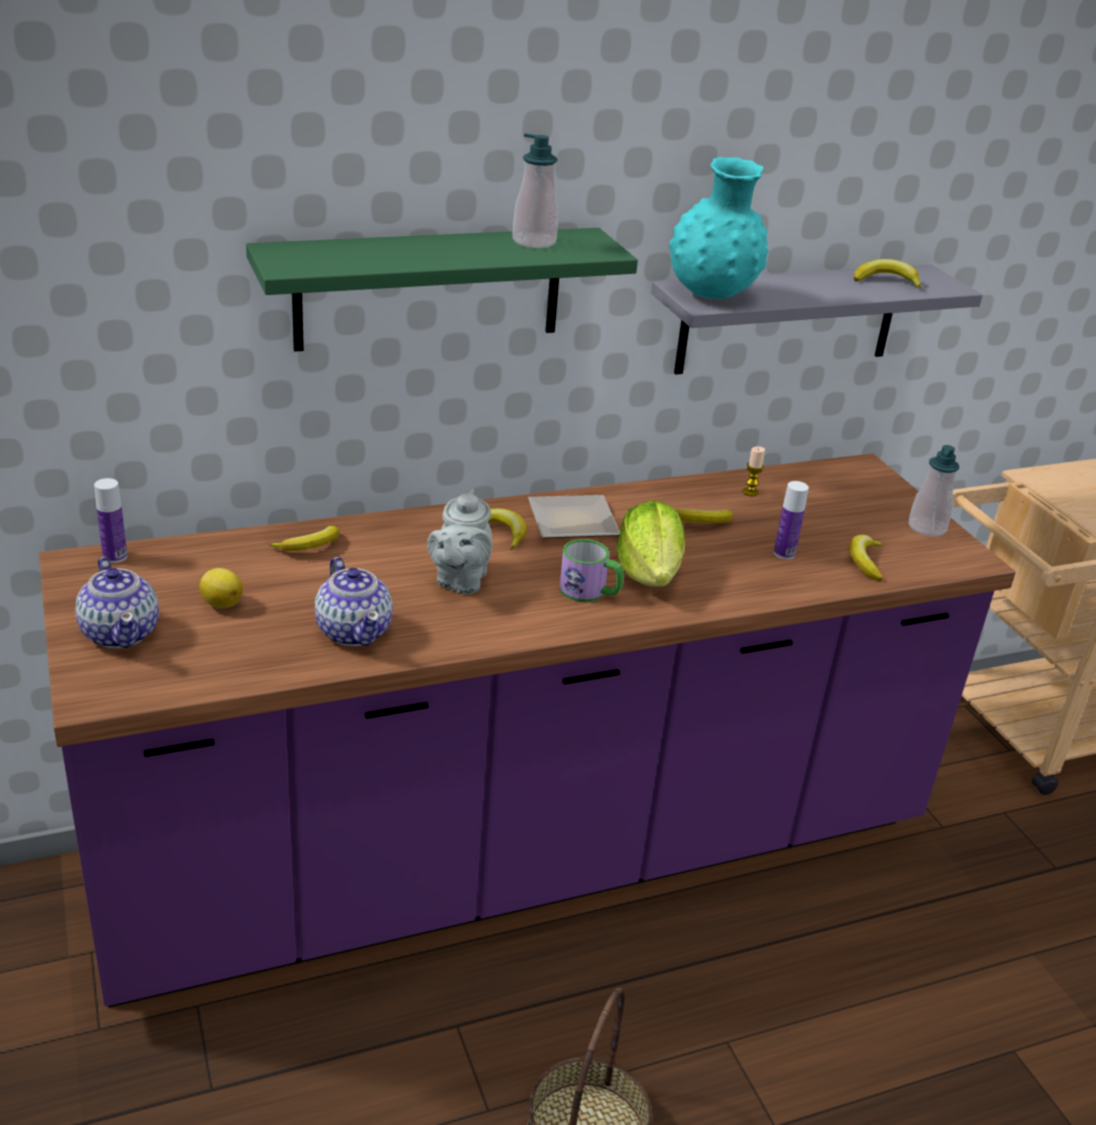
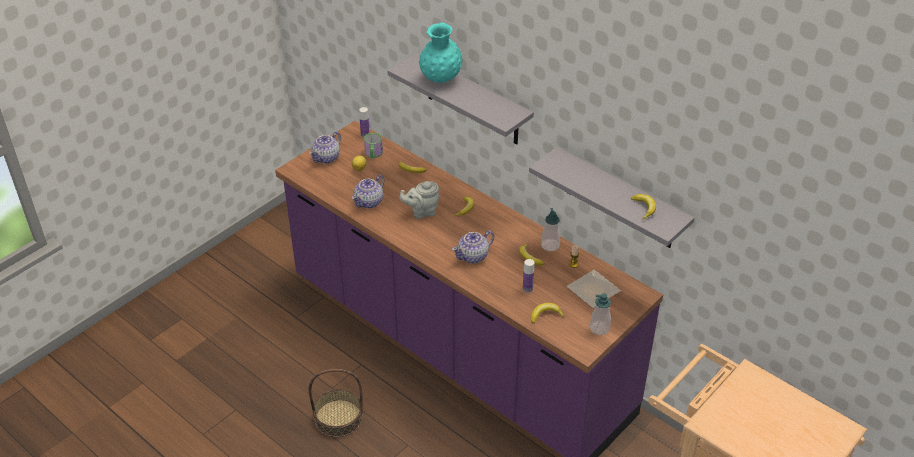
camera: 65 degrees right, 10 degrees up
green shelf [246,228,638,352] -> grey shelf [387,53,534,145]
soap dispenser [512,133,558,248] -> soap dispenser moved to [541,208,560,251]
plate [528,495,620,539] -> plate moved to [567,270,621,308]
mug [559,539,624,602] -> mug moved to [364,133,383,159]
lettuce [616,500,685,587] -> teapot [452,230,494,264]
turquoise vase [669,157,769,299] -> turquoise vase moved to [419,23,463,83]

